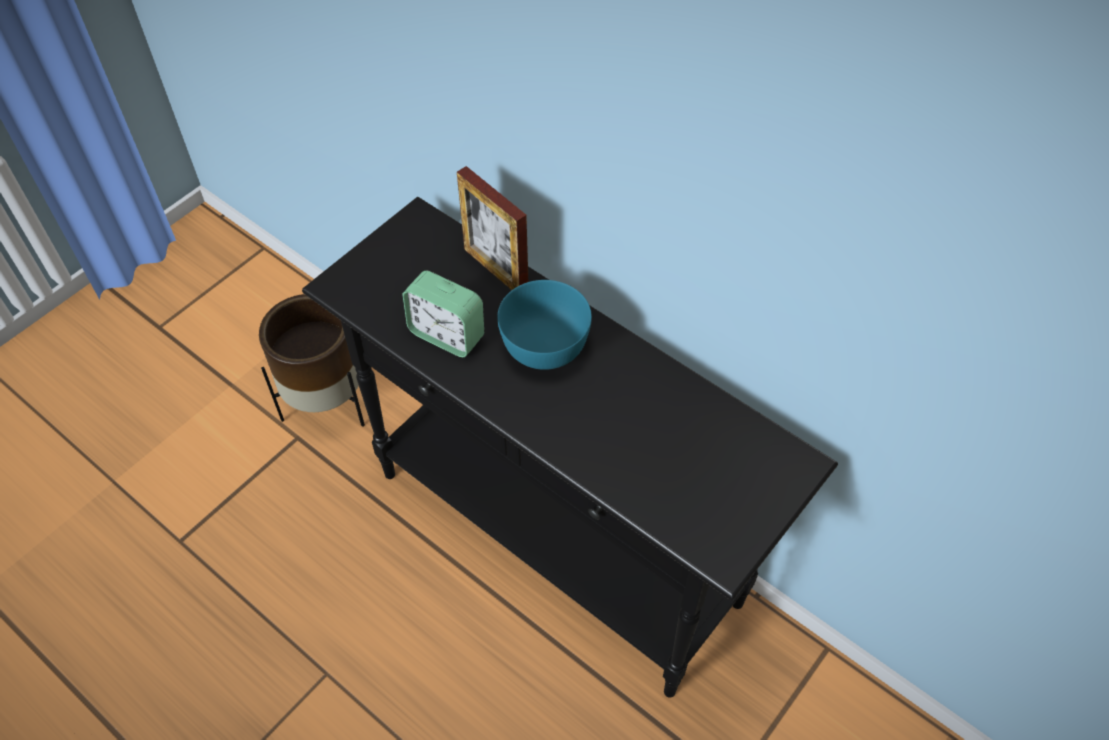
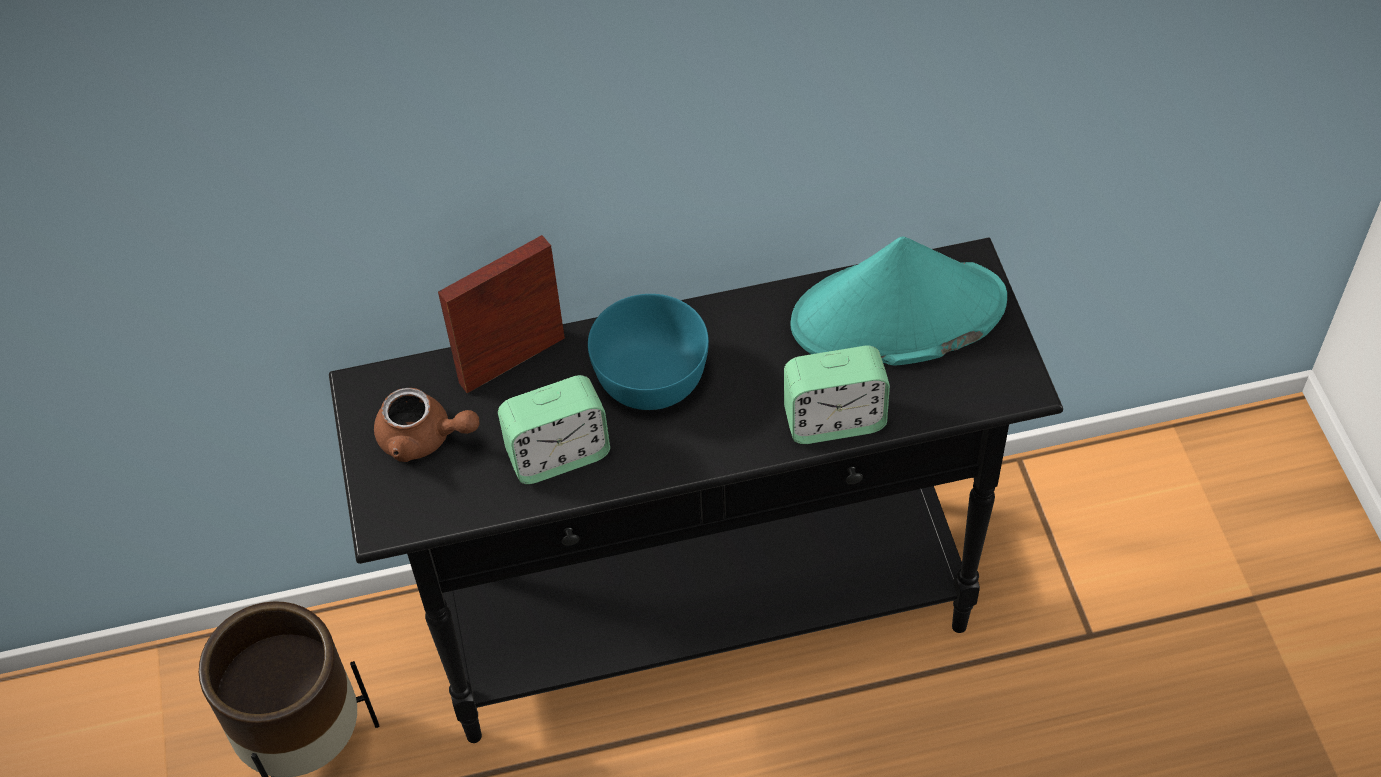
camera: 50 degrees left, 0 degrees up
picture frame [457,166,528,290] -> picture frame turned 150 degrees clockwise [438,235,565,393]
none -> brown teapot [374,388,479,462]
none -> alarm clock [784,346,890,444]
none -> turquoise hat [790,237,1007,366]

